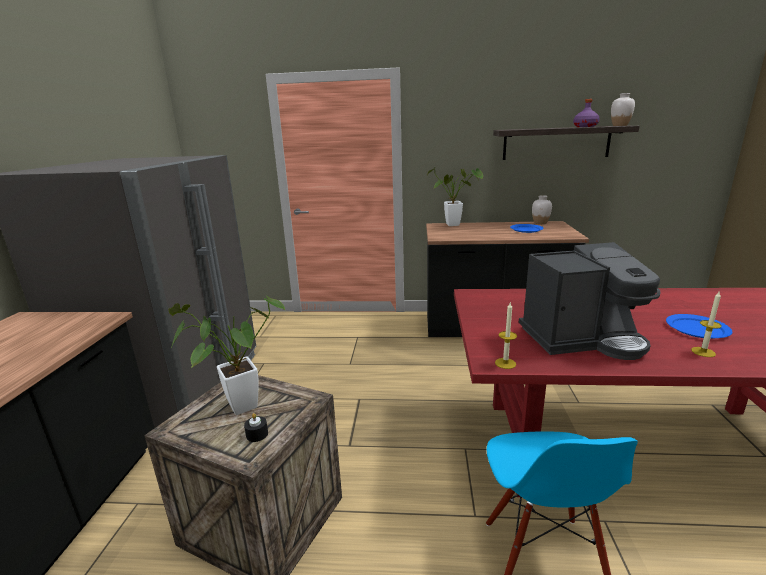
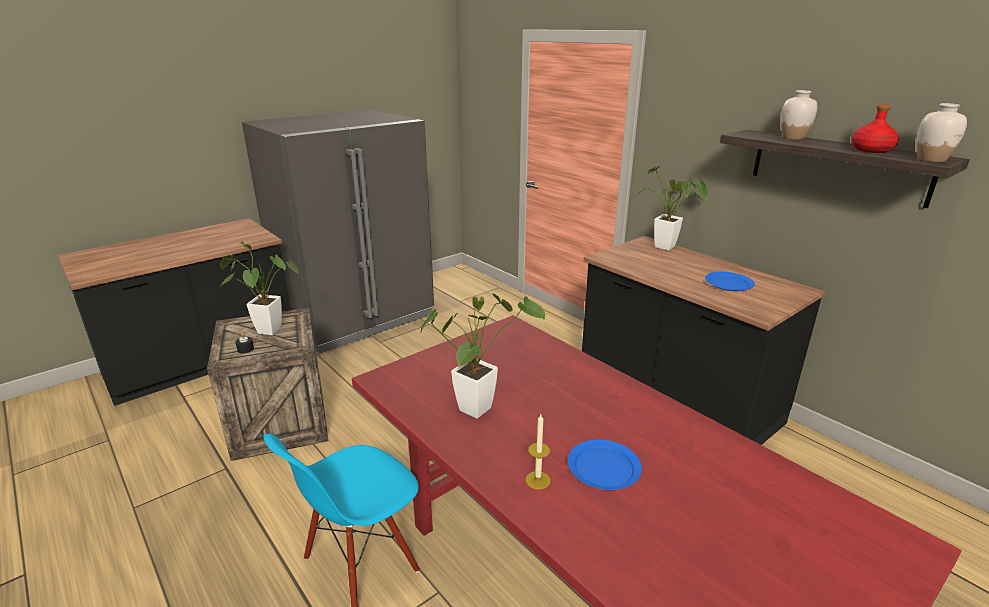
camera: 45 degrees right, 5 degrees up
candle [495,303,517,369] -> none
coffee machine [519,242,661,360] -> potted plant [420,294,545,419]
white vase [532,195,552,224] -> white vase moved to [781,90,818,140]
purple bottle [573,99,600,127] -> red bottle [851,104,899,153]

